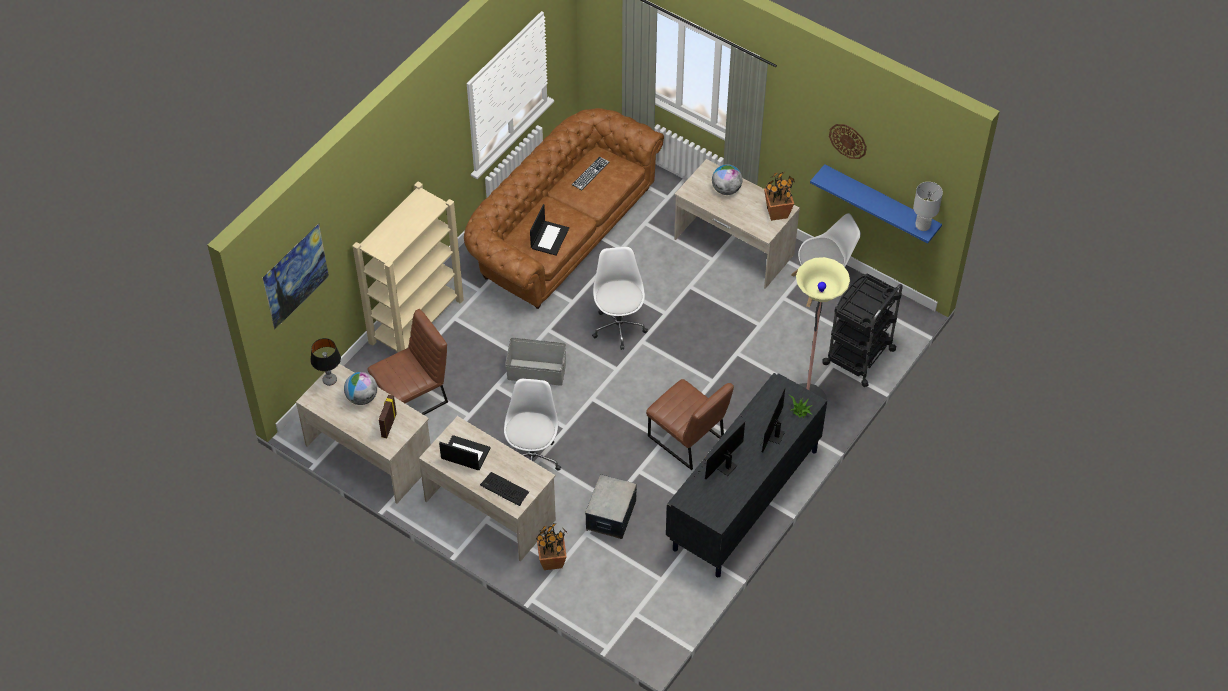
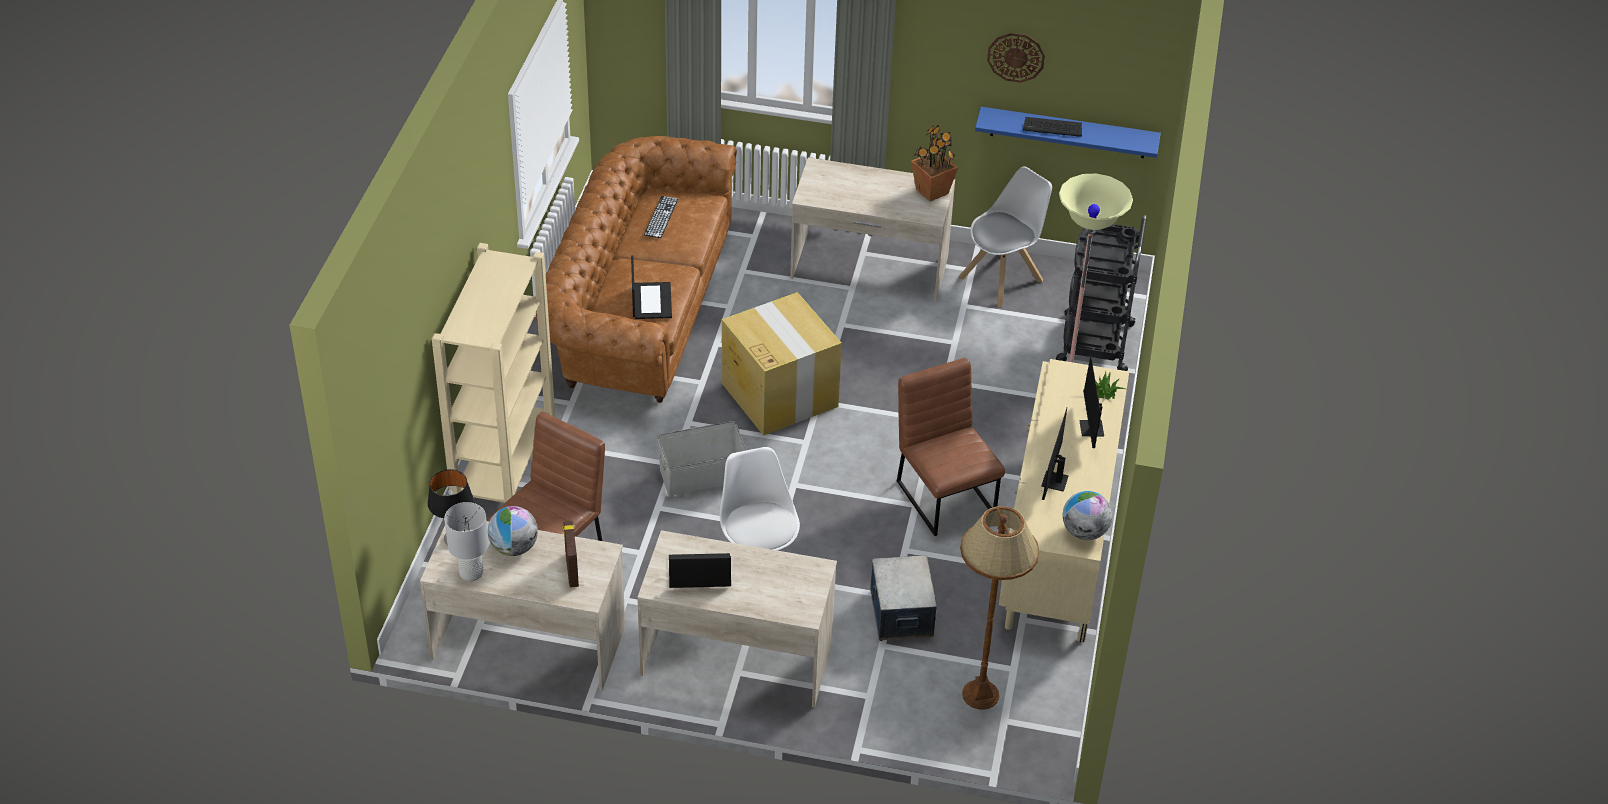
camera: 25 degrees left, 10 degrees down
picture [263,224,329,330] -> none
keyboard [480,472,529,506] -> keyboard moved to [1023,117,1082,137]
potted plant [536,523,567,570] -> none
white office chair [592,247,648,350] -> cardboard box [722,292,842,436]
brown chair [646,379,734,470] -> brown chair turned 135 degrees counterclockwise [897,358,1005,536]
black cabinet [666,373,827,577] -> beige cabinet [999,359,1129,643]
globe [712,164,742,195] -> globe moved to [1063,491,1112,540]
grey table lamp [913,182,943,231] -> grey table lamp moved to [444,502,489,581]
none -> brown floor lamp [960,506,1040,710]

